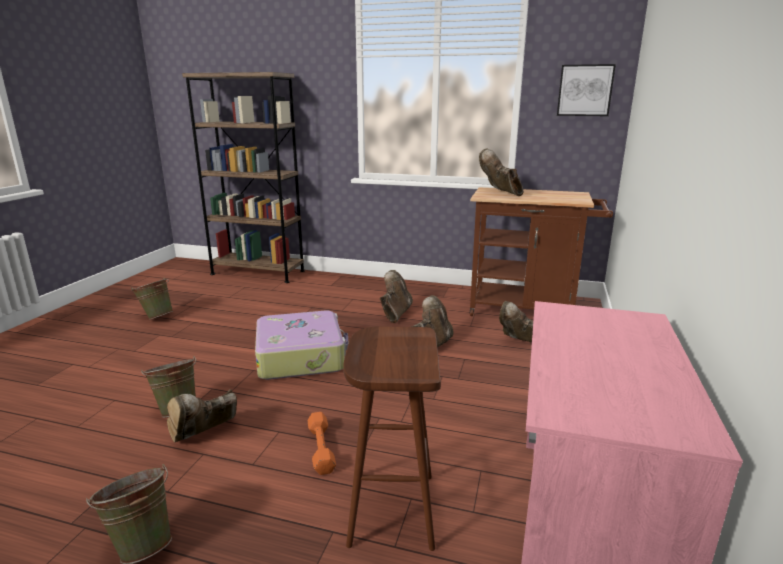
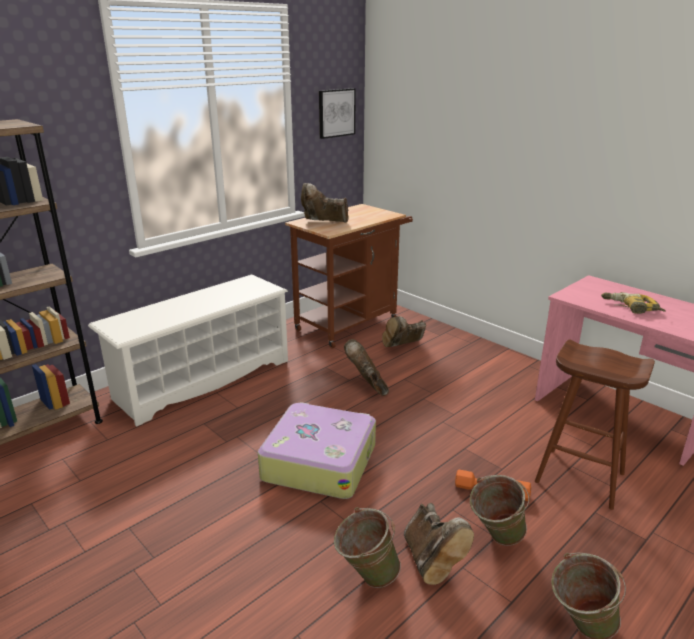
camera: 60 degrees left, 5 degrees up
green bucket [131,277,173,320] -> green bucket moved to [470,475,529,546]
brown boot [380,270,413,323] -> none
none -> white shoe rack [88,275,288,427]
none -> power drill [601,292,666,314]

